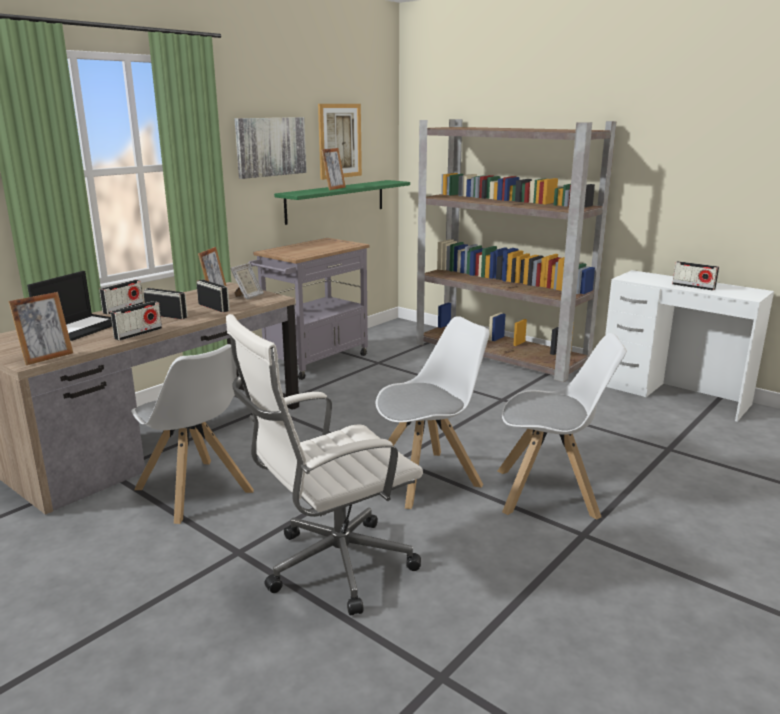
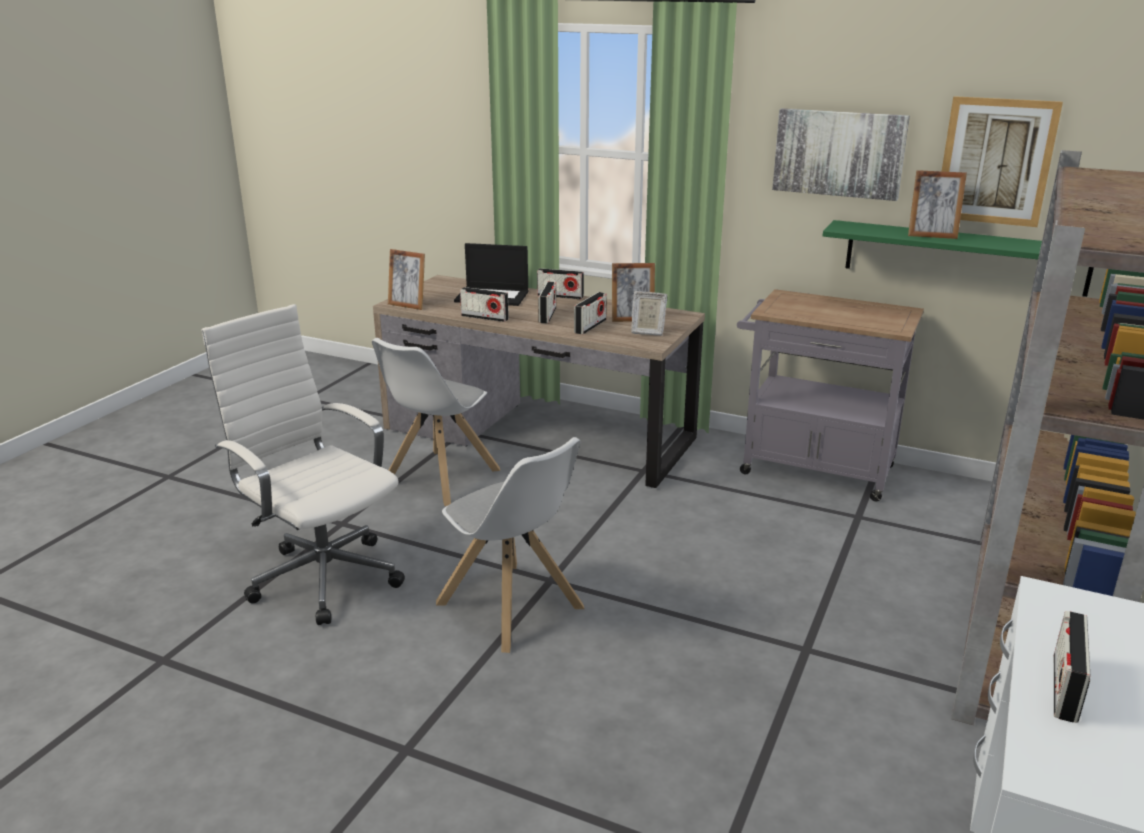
camera: 75 degrees right, 5 degrees up
chair [498,333,627,519] -> none

